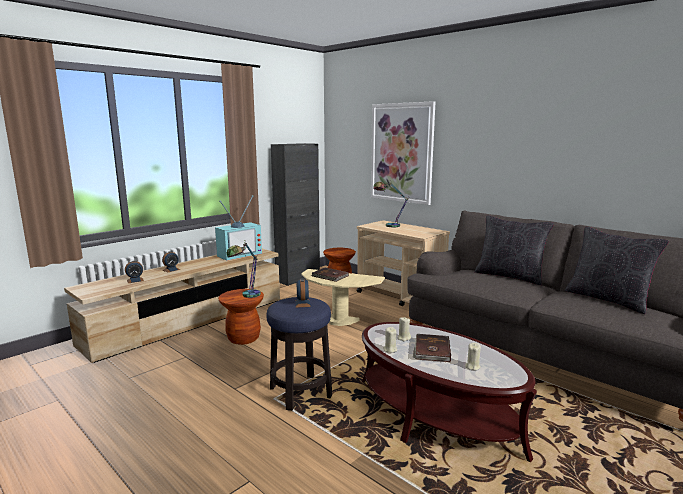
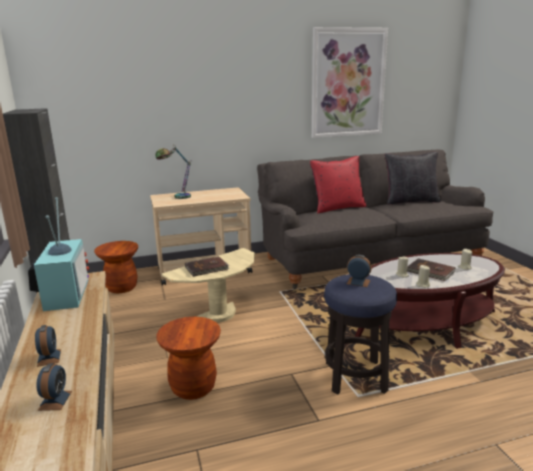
camera: 60 degrees left, 5 degrees up
table lamp [227,241,261,298] -> none
picture [371,101,435,205] -> picture moved to [312,27,388,138]
black pillow [474,215,554,285] -> red pillow [310,156,366,213]

